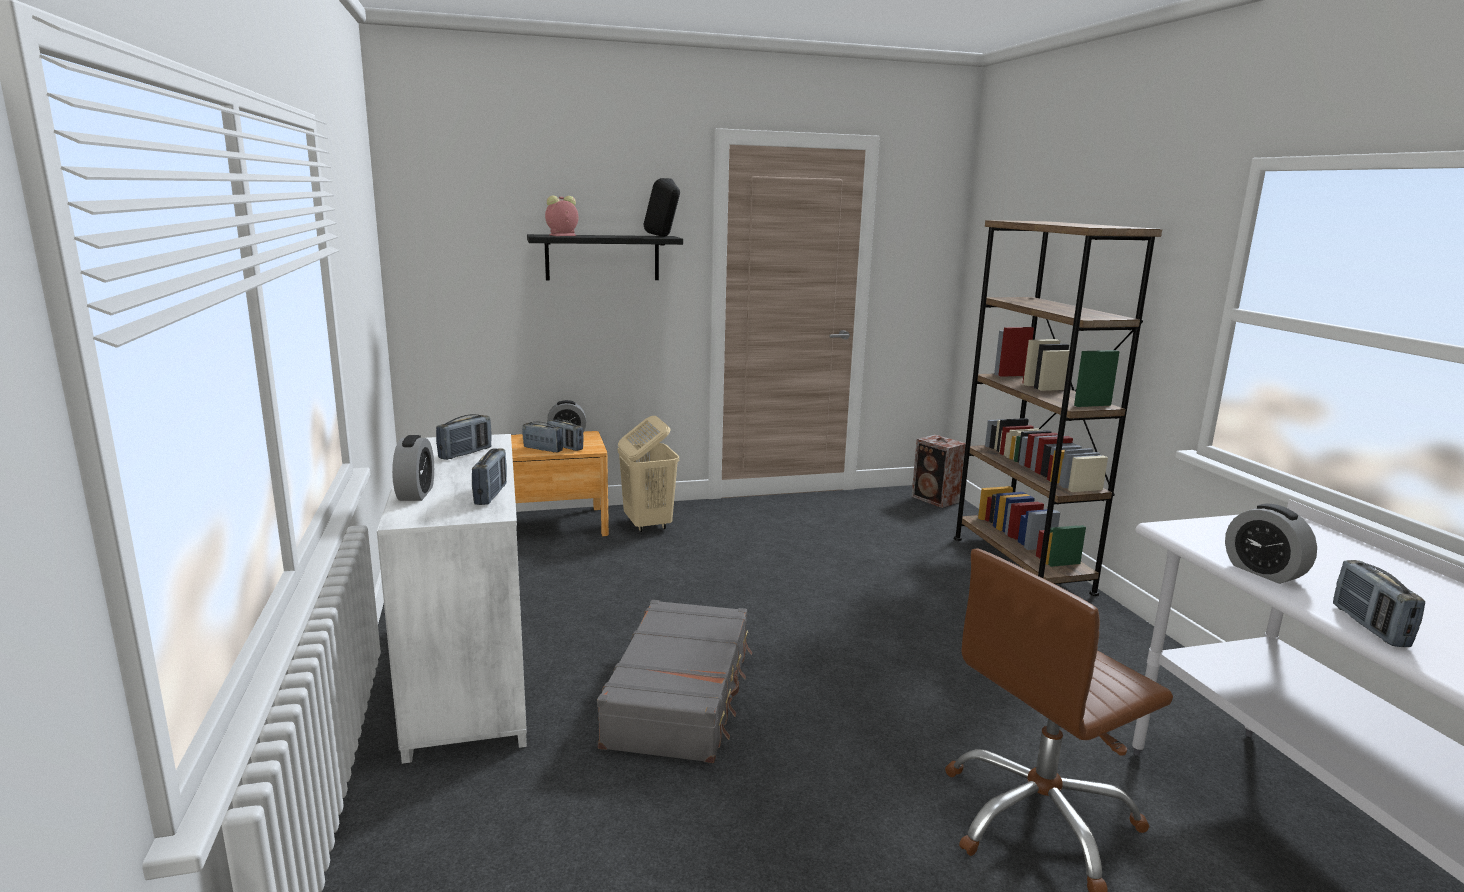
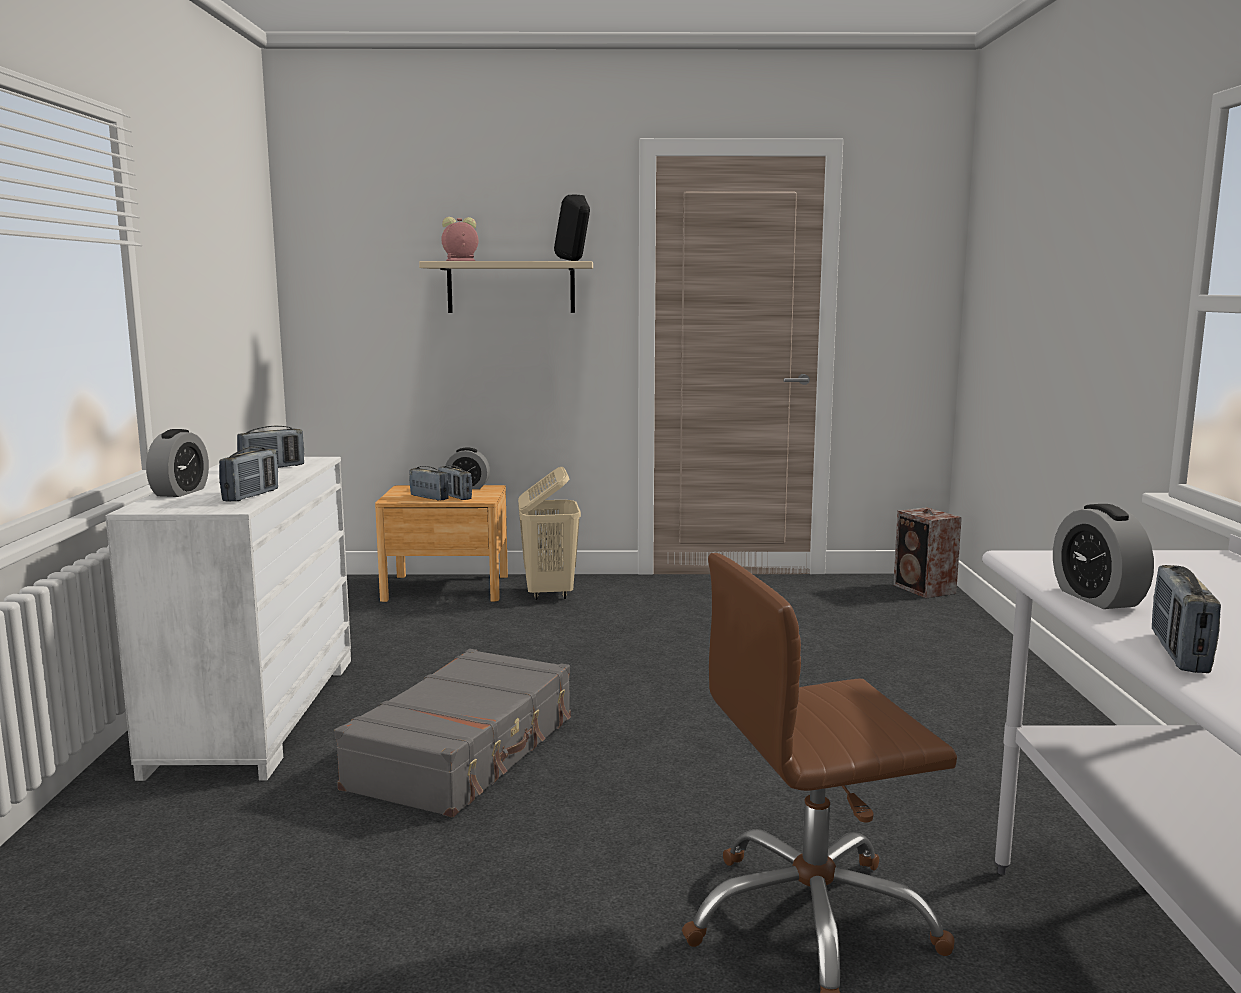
camera: 15 degrees right, 5 degrees down
black shelf [527,234,683,280] -> beige shelf [419,261,593,313]
brown bookcase [954,220,1162,596] -> none

